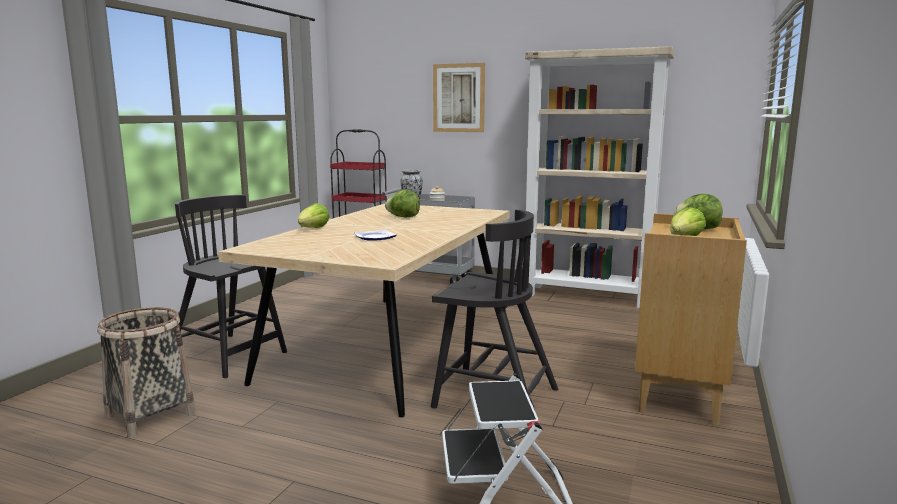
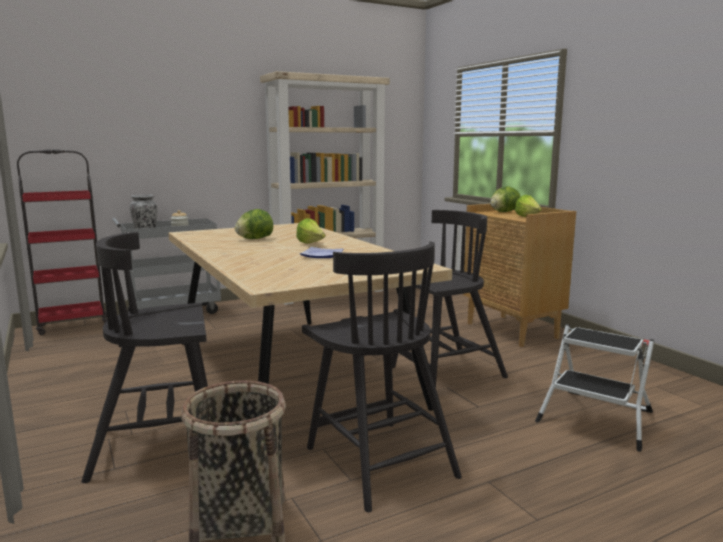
camera: 50 degrees left, 0 degrees up
lettuce [298,203,330,228] -> lettuce moved to [296,218,325,243]
picture [433,63,485,132] -> none
none -> black chair [302,241,462,512]

